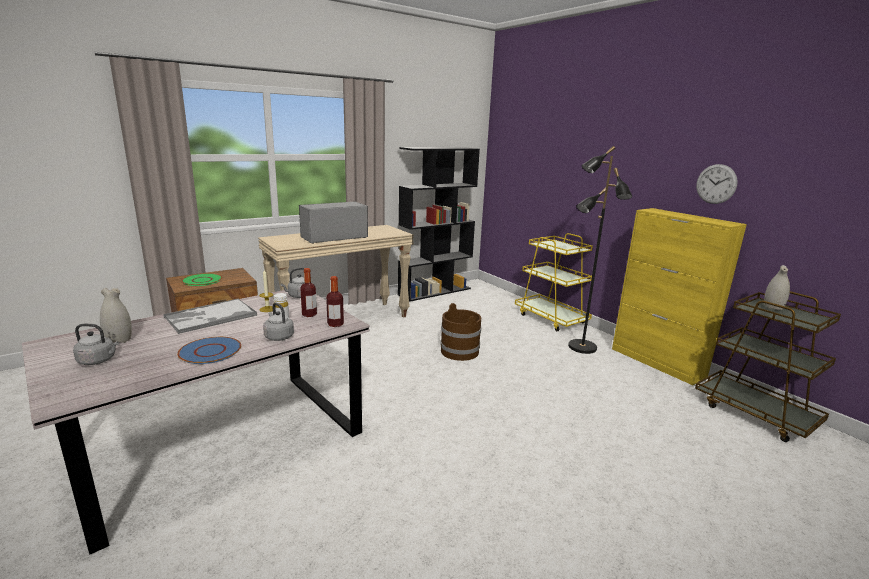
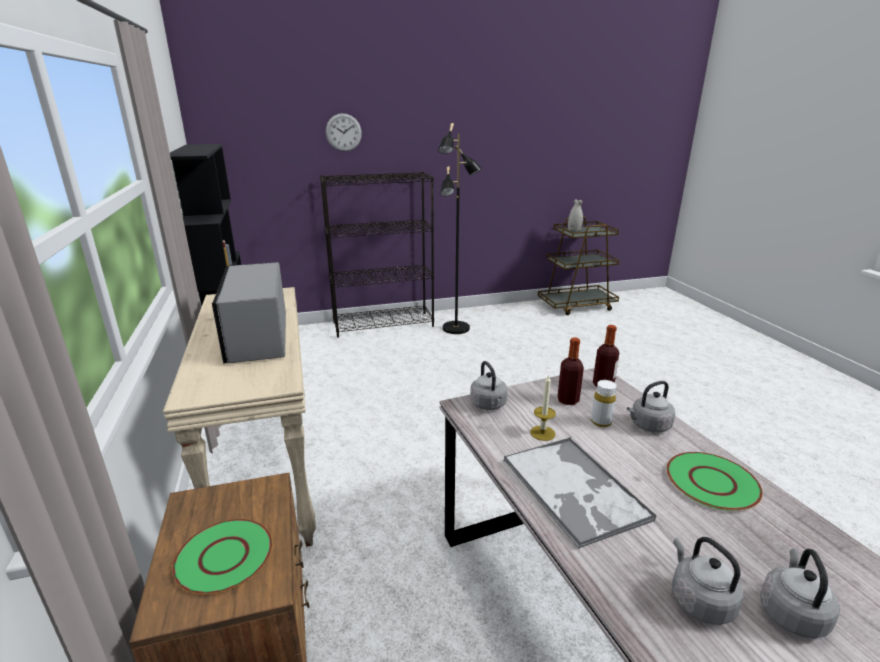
camera: 70 degrees left, 5 degrees up
white vase [100,288,132,343] -> grey kettle [672,537,744,625]
blue plate [177,337,241,364] -> green plate [667,452,763,511]
brown bucket [440,303,481,361] -> none
yellow cart [515,233,593,331] -> black bookcase [320,172,434,338]
yellow cabinet [612,208,747,385] -> none
wall clock [696,164,738,204] -> wall clock moved to [326,113,362,152]

